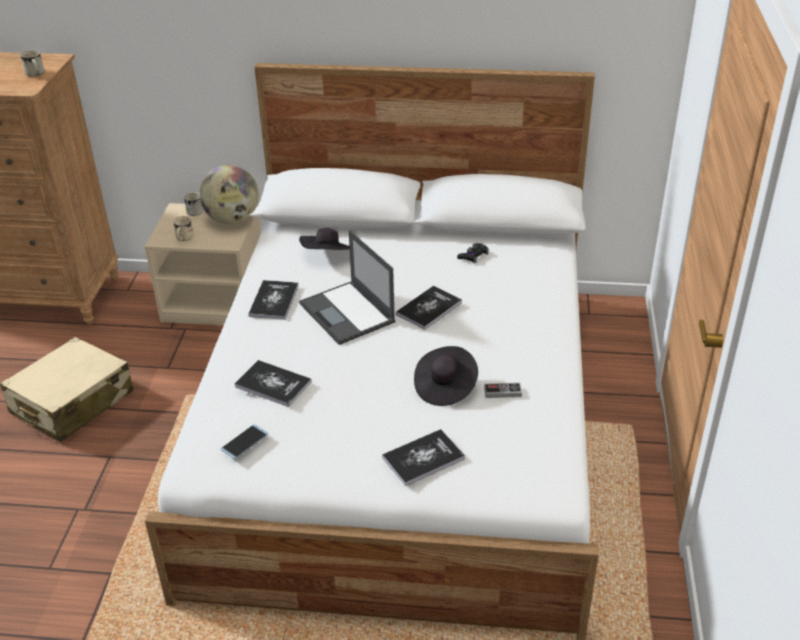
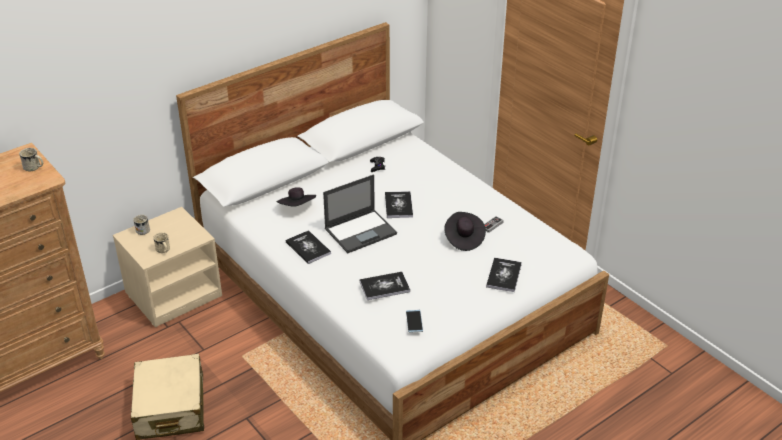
camera: 45 degrees left, 0 degrees up
globe [199,165,259,224] -> none
laptop [299,230,395,345] -> laptop turned 45 degrees counterclockwise [323,174,397,253]

